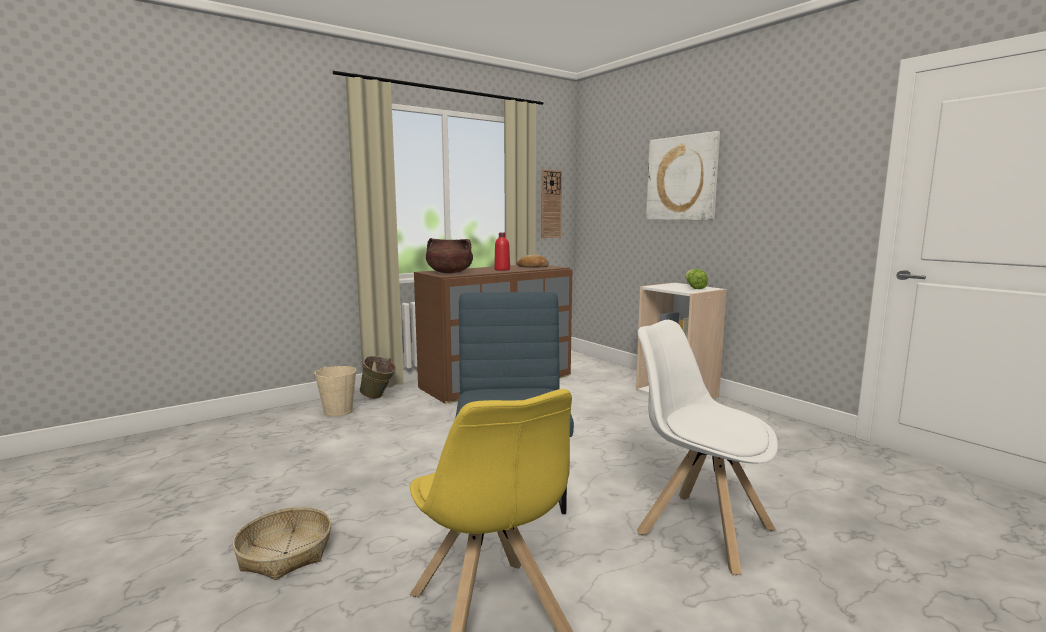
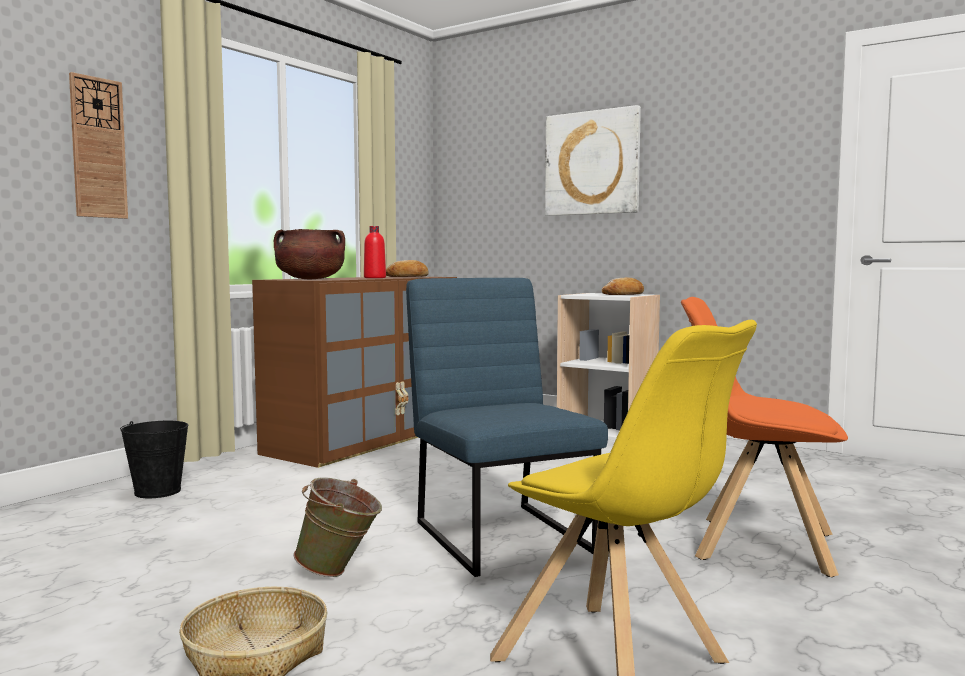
camera: 20 degrees left, 5 degrees down
beige bucket [314,366,356,417] -> black bucket [120,421,188,498]
green bucket [359,356,396,399] -> green bucket moved to [294,477,382,577]
wall clock [541,170,562,238] -> wall clock moved to [69,72,128,219]
white chair [637,320,778,575] -> orange chair [681,297,848,577]
lettuce [685,269,708,289] -> bread [602,277,644,295]

